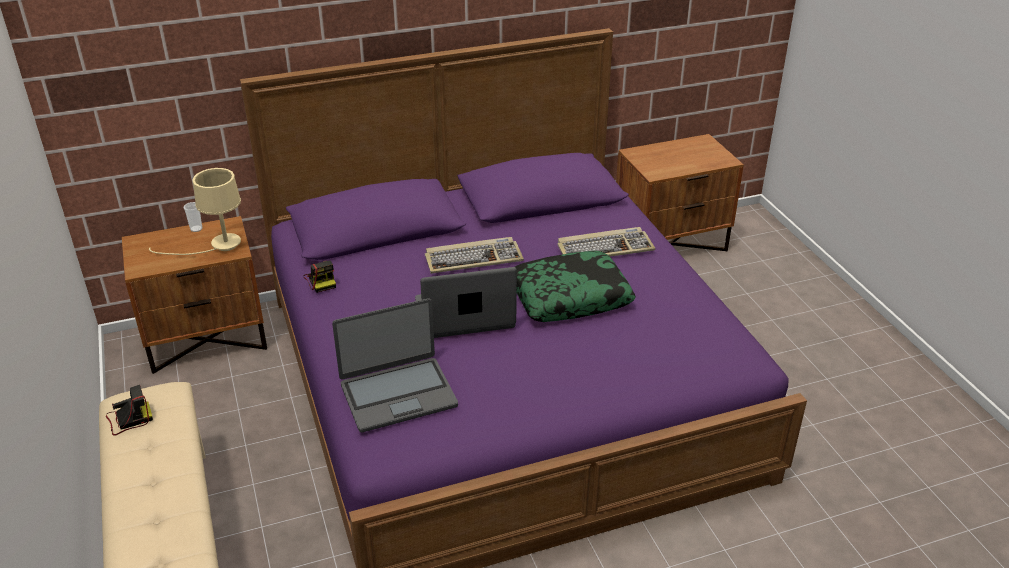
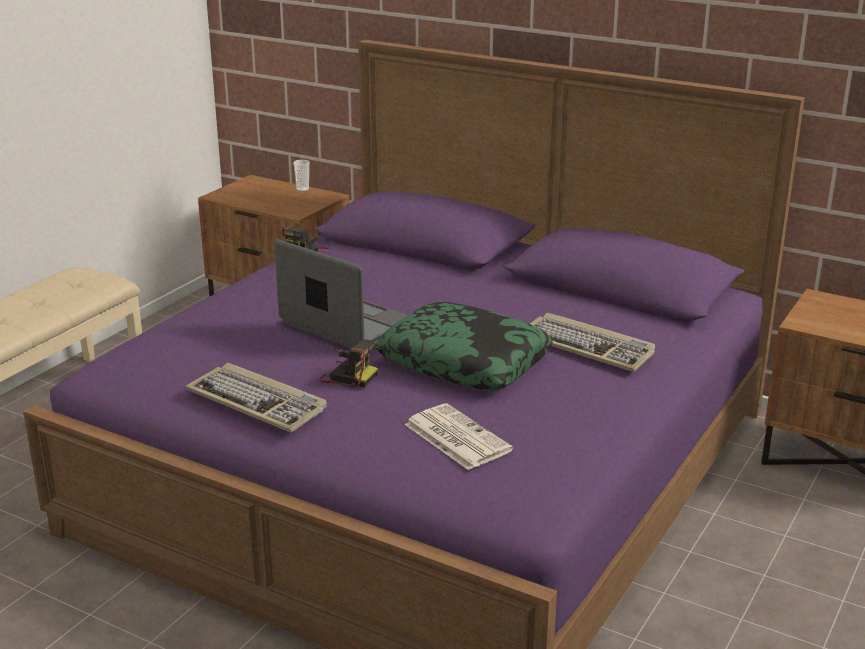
camera: 50 degrees right, 10 degrees down
camera [106,385,153,436] -> camera moved to [319,339,378,387]
beige table lamp [149,168,241,255] -> none
laptop [332,298,458,433] -> none
keyboard [425,237,524,274] -> keyboard moved to [185,363,327,433]
none -> newspaper [404,404,513,470]

